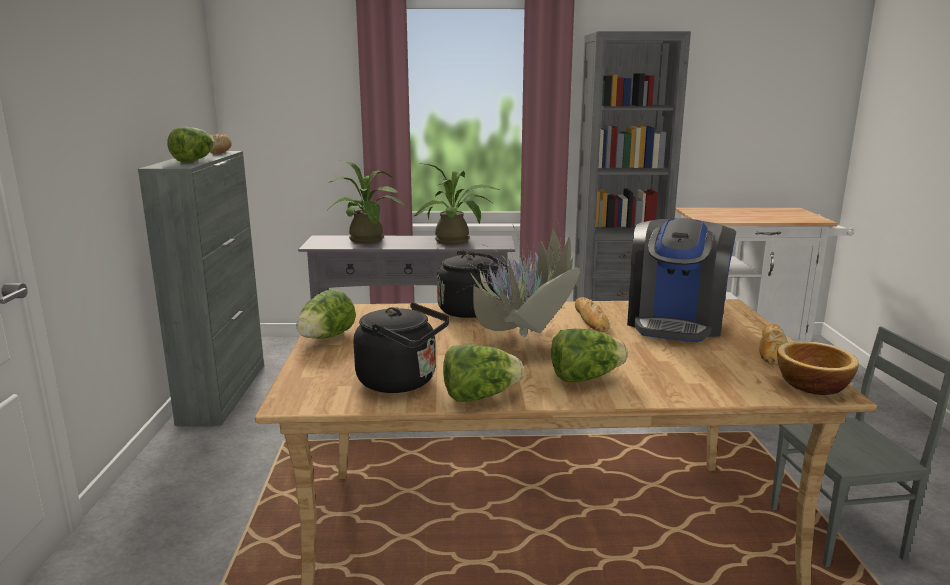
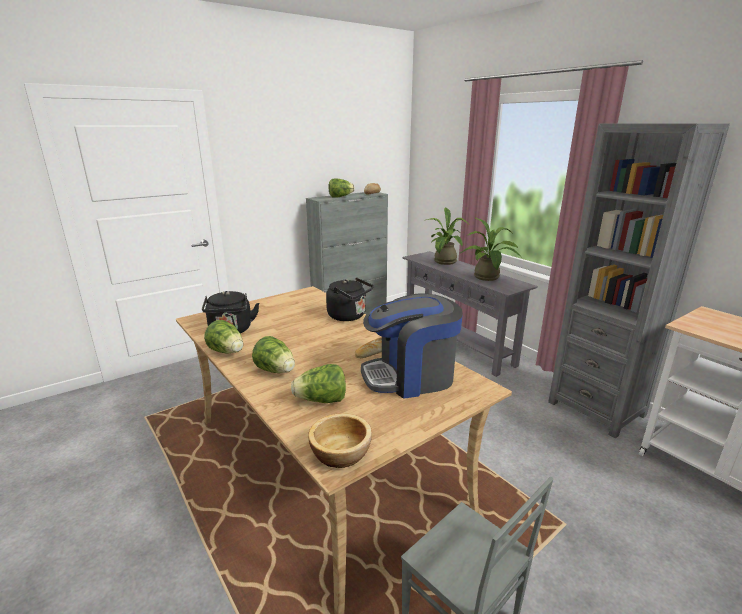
camera: 55 degrees right, 5 degrees up
lettuce [296,290,356,339] -> lettuce moved to [291,364,346,403]
potted plant [454,219,580,339] -> none
bread [759,324,788,364] -> none

